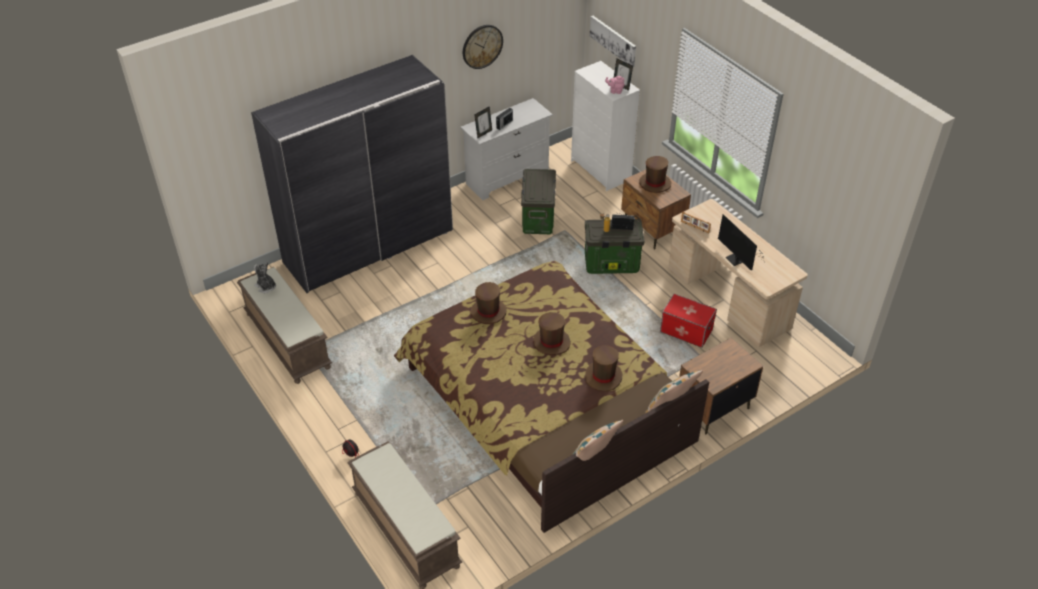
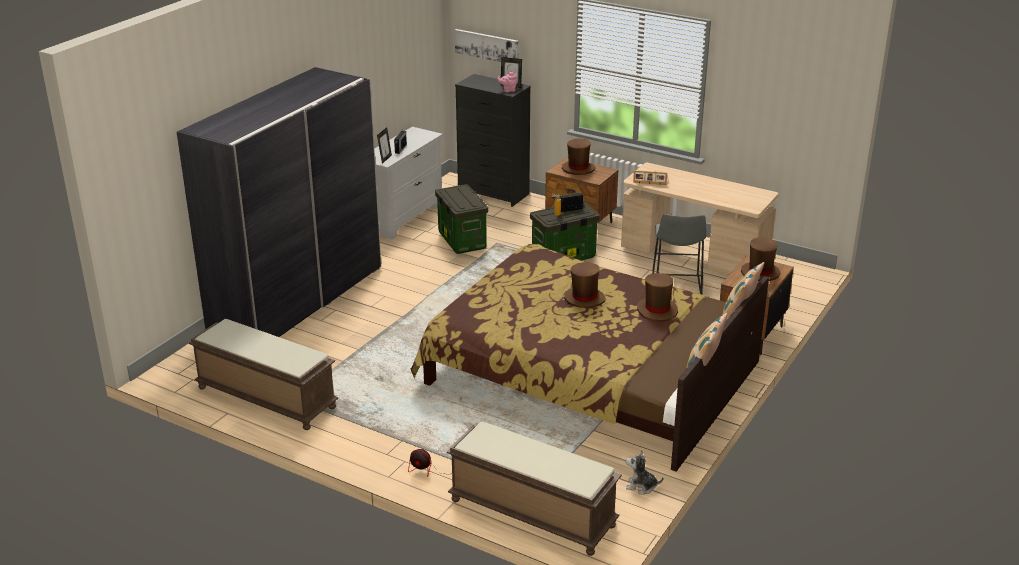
camera: 25 degrees left, 15 degrees down
plush toy [254,262,276,293] -> plush toy moved to [626,451,663,494]
wall clock [463,25,503,69] -> none
brown hat [471,282,507,324] -> brown hat moved to [741,237,780,281]
white dresser [571,61,640,191] -> black dresser [455,74,531,207]
storage box [660,294,717,348] -> grey stool [652,214,706,294]
monitor [718,214,767,270] -> none

